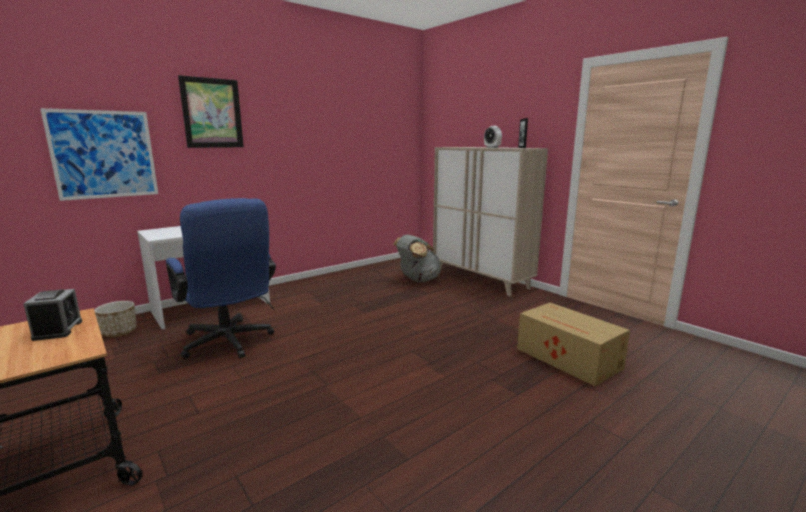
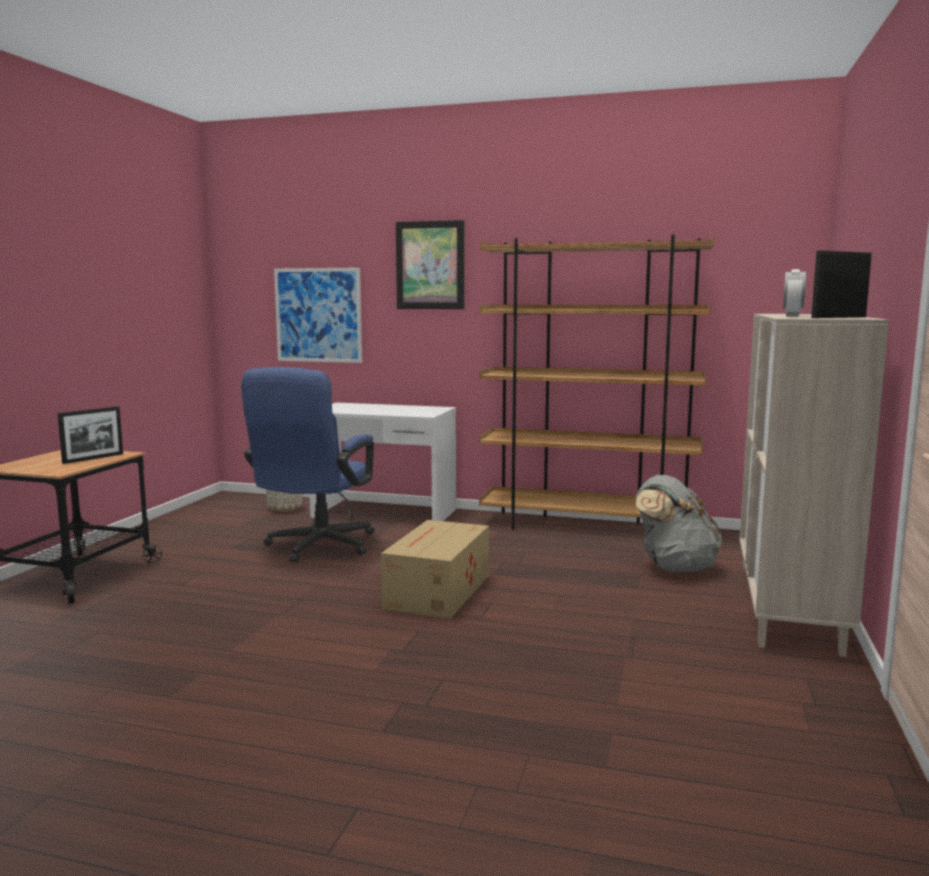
camera: 55 degrees right, 5 degrees down
alarm clock [23,289,82,341] -> picture frame [57,406,123,464]
cardboard box [517,303,630,386] -> cardboard box moved to [381,520,489,619]
none -> brown bookcase [479,235,715,530]

